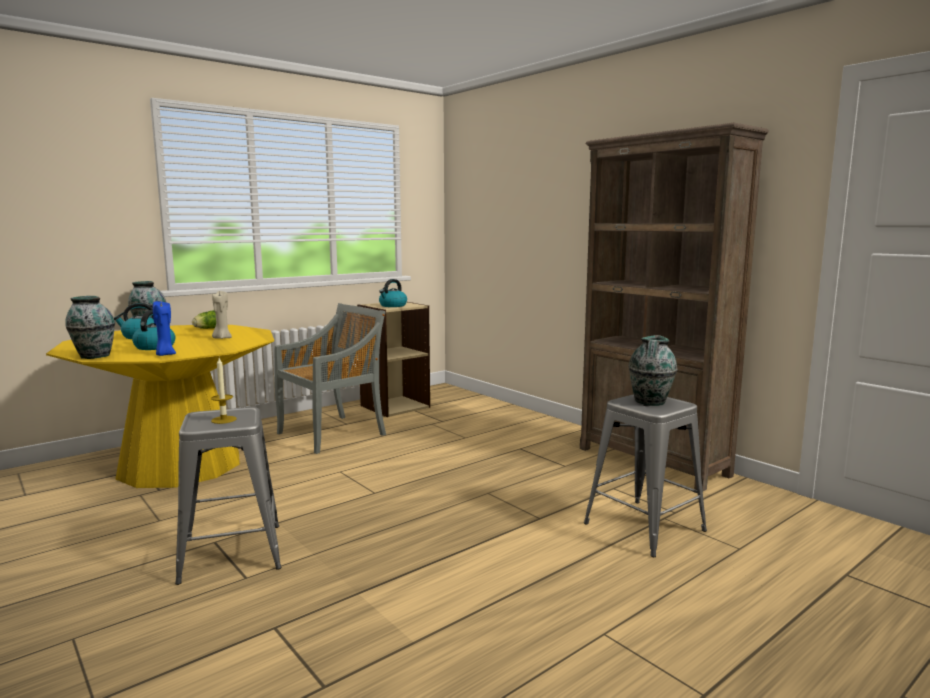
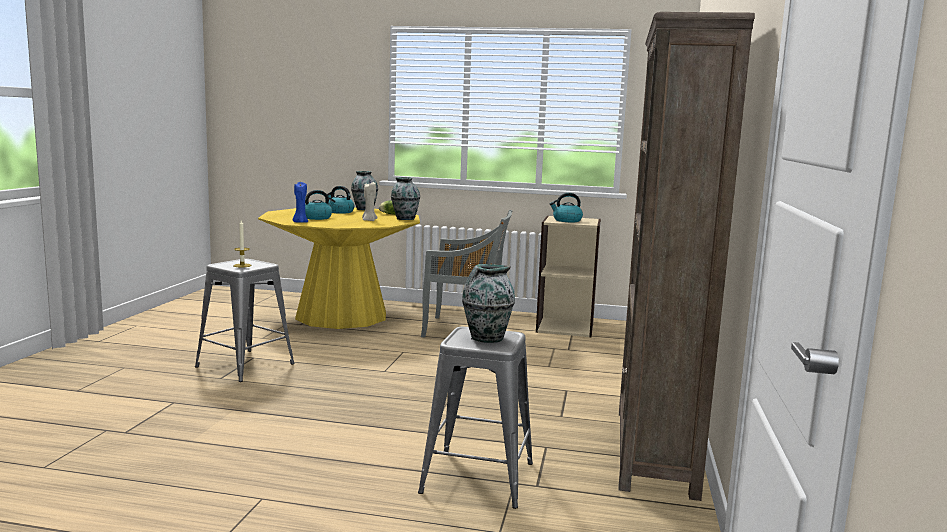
camera: 50 degrees right, 0 degrees up
vase [65,296,115,359] -> vase moved to [391,177,420,220]

